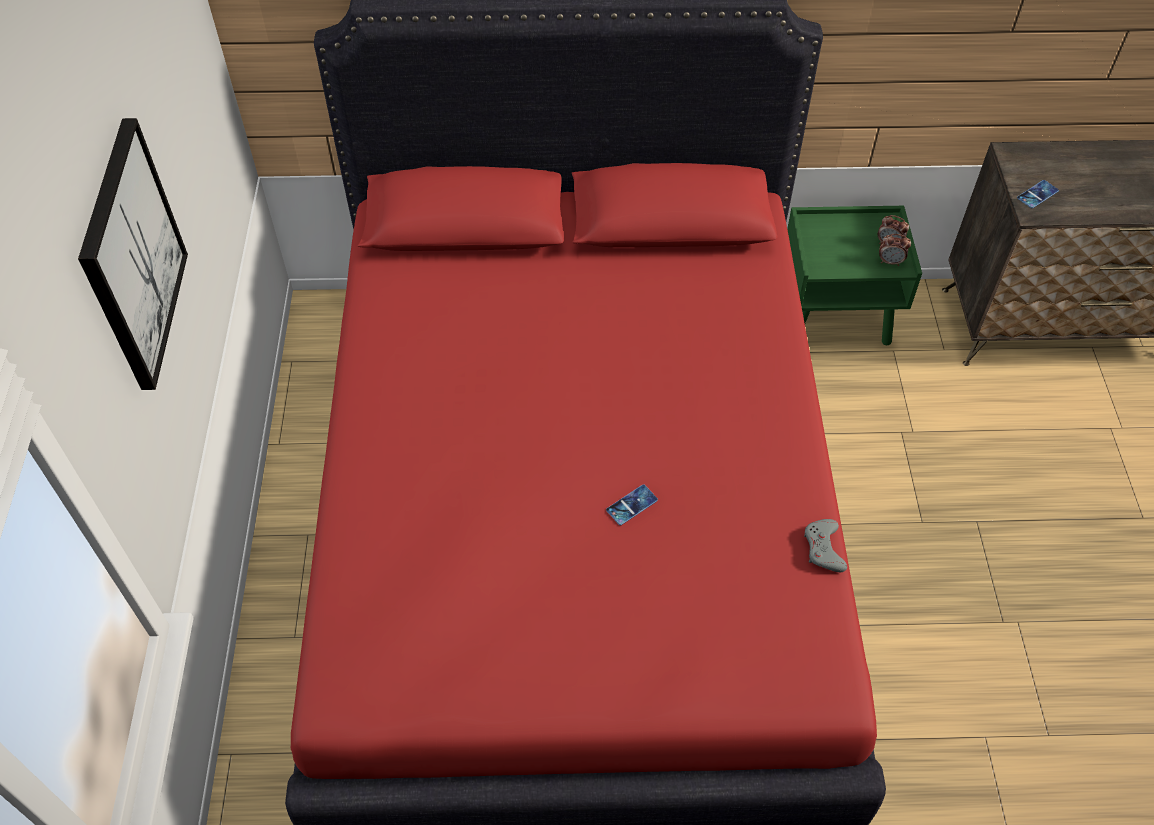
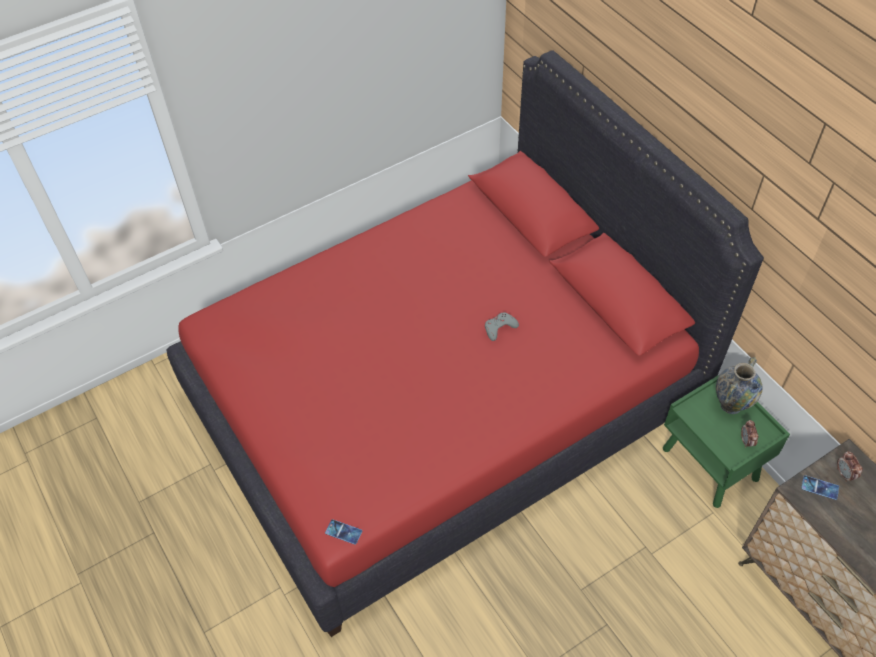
camera: 60 degrees right, 0 degrees up
picture [78,118,188,390] -> none
phone [606,484,658,525] -> phone moved to [325,519,362,545]
grey game controller [804,519,847,572] -> grey game controller moved to [485,312,519,341]
alarm clock [879,234,911,266] -> alarm clock moved to [837,451,863,482]
none -> vase [716,357,762,414]

